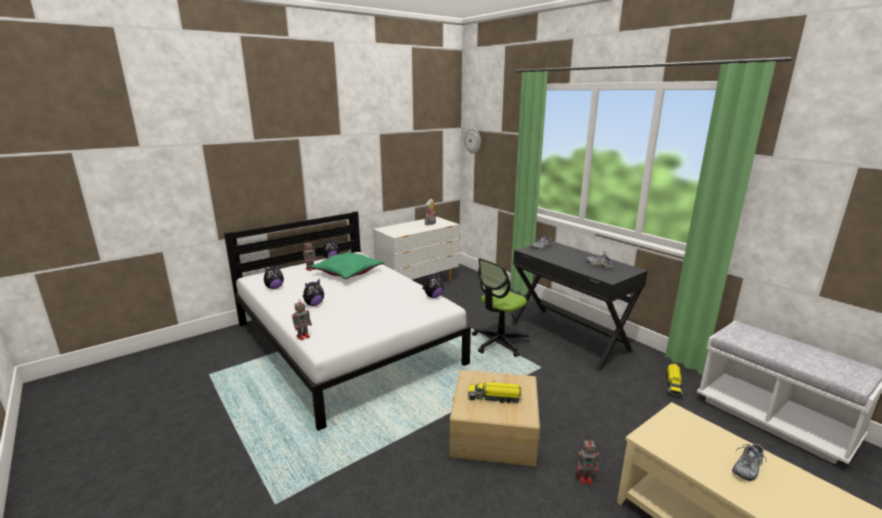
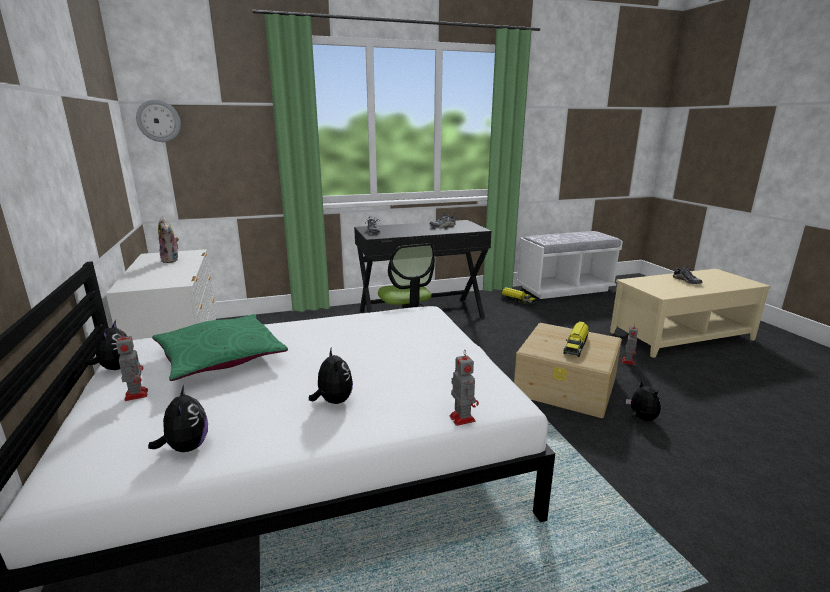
camera: 70 degrees left, 0 degrees up
plush toy [422,272,444,298] -> plush toy moved to [626,381,661,421]

